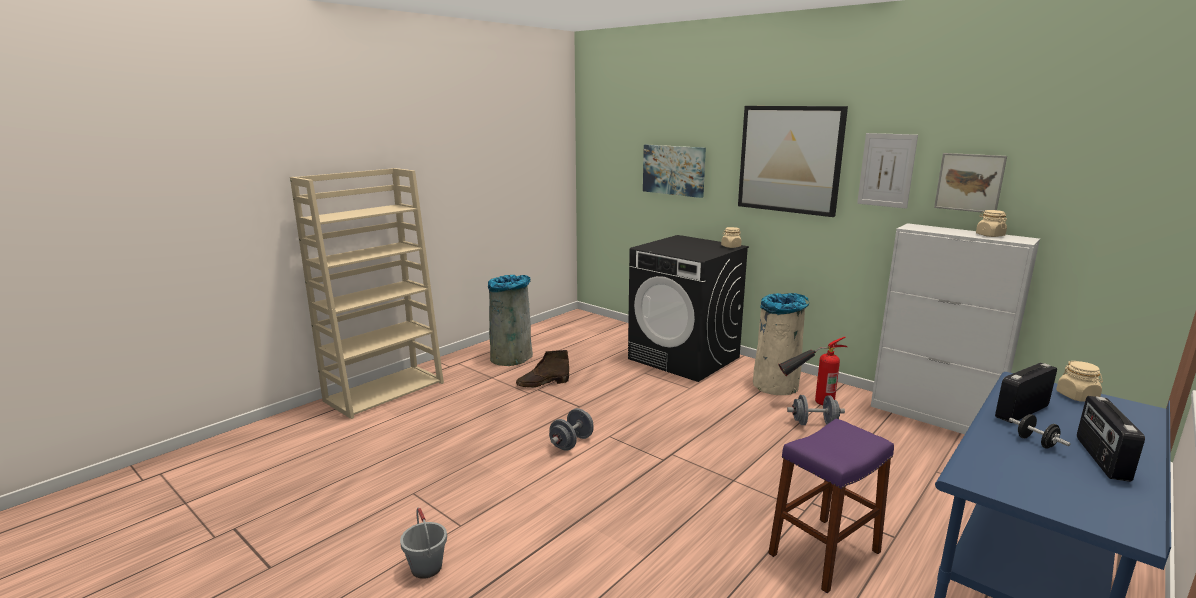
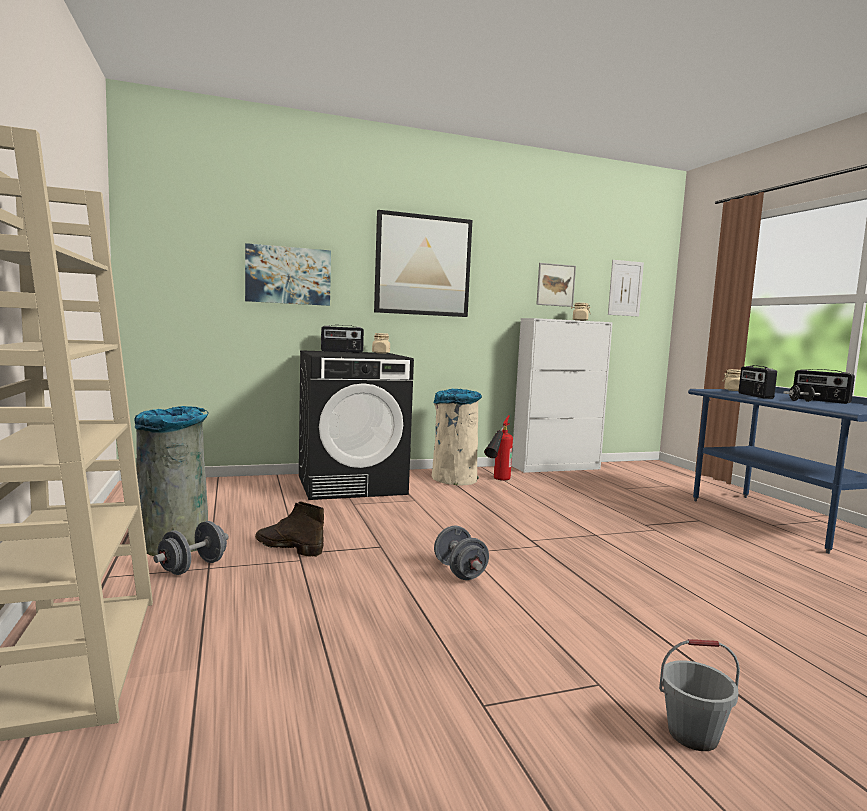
camera: 60 degrees left, 10 degrees down
brown boot [516,350,569,388] -> brown boot turned 105 degrees clockwise [255,501,324,557]
purple stool [768,419,894,593] -> none
grey dumbbell [787,395,845,425] -> grey dumbbell moved to [154,521,228,575]
picture [857,133,918,209] -> picture moved to [608,260,644,317]
none -> radio [321,325,364,353]

